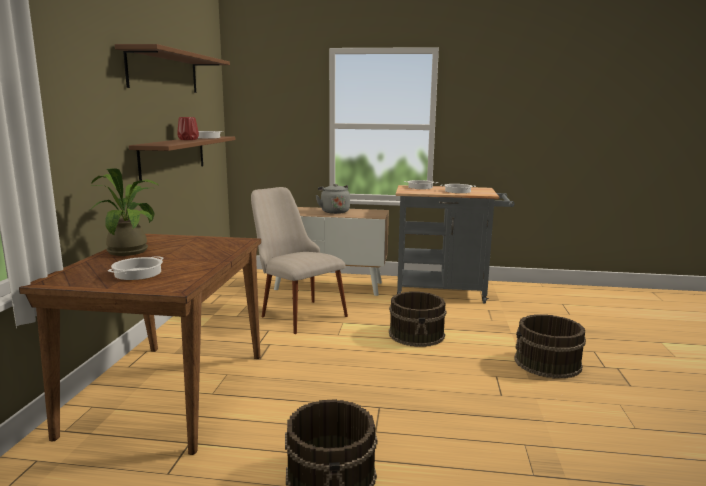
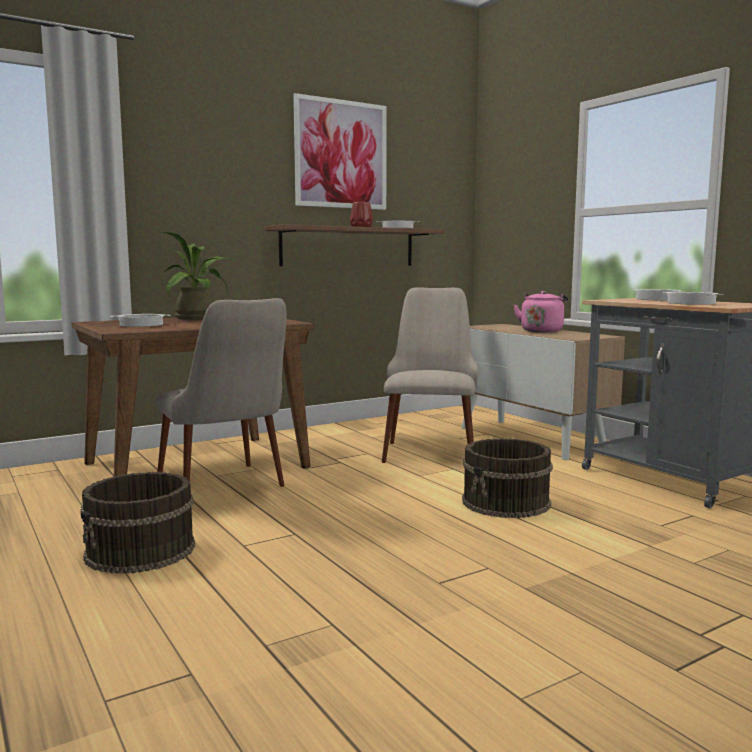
camera: 50 degrees right, 5 degrees down
brown shelf [115,44,230,93] -> picture [293,93,387,210]
grey kettle [316,184,350,214] -> pink kettle [513,291,568,333]
brown bucket [514,315,586,378] -> none
none -> beige chair [155,298,286,487]

